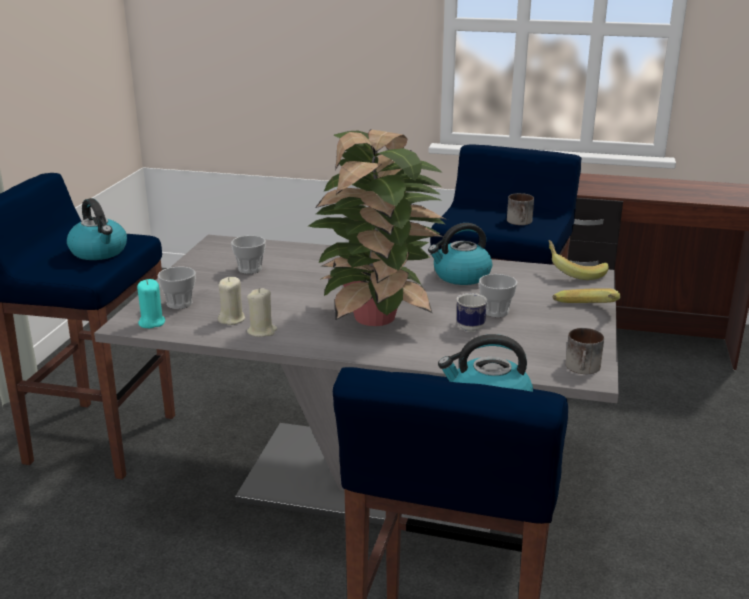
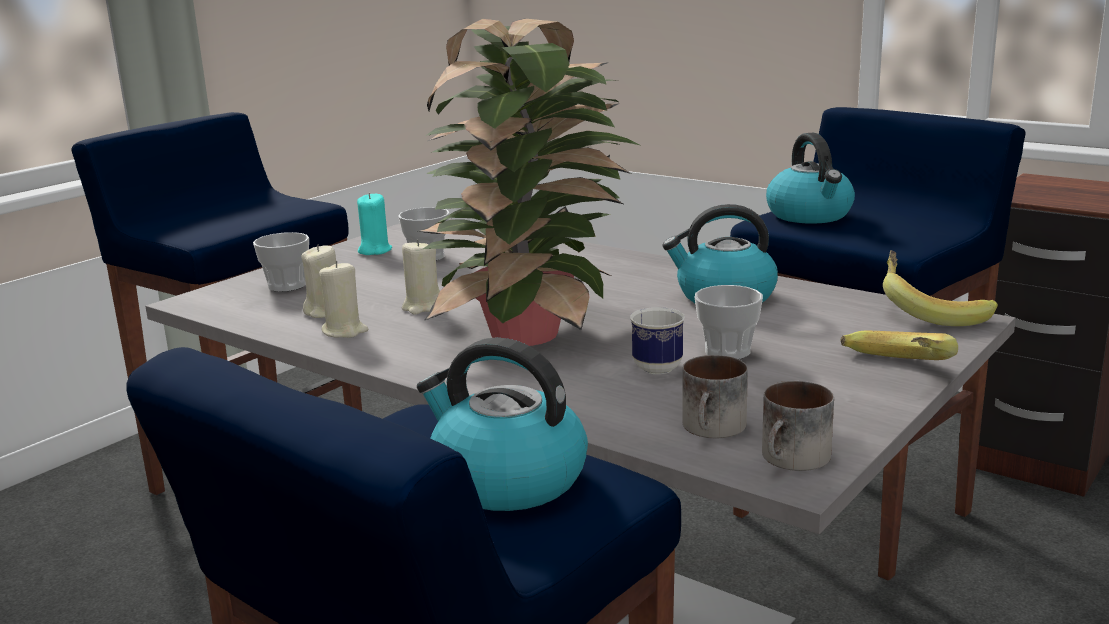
camera: 25 degrees right, 5 degrees down
kettle [67,198,127,260] -> kettle moved to [766,133,855,224]
turquoise candle [137,279,165,328] -> turquoise candle moved to [357,193,392,255]
mug [507,193,534,225] -> mug moved to [682,355,748,438]
none -> beige candle [402,240,440,315]

